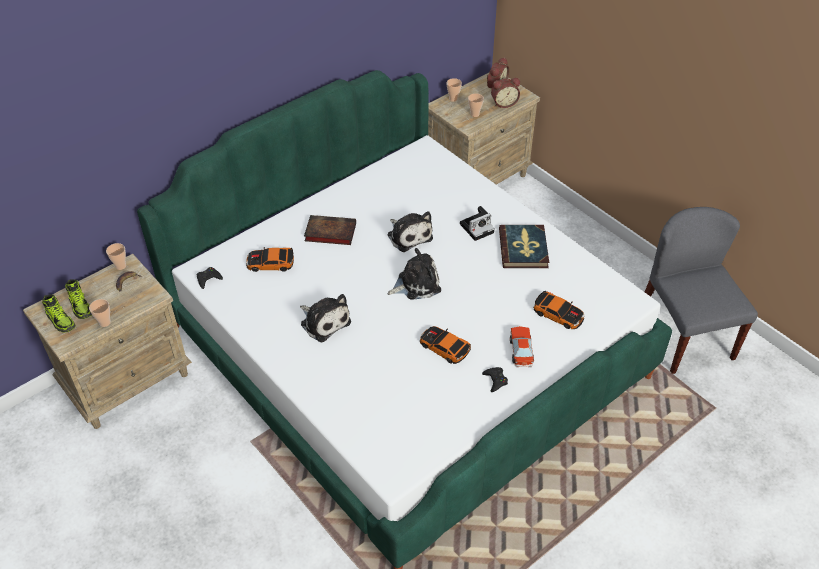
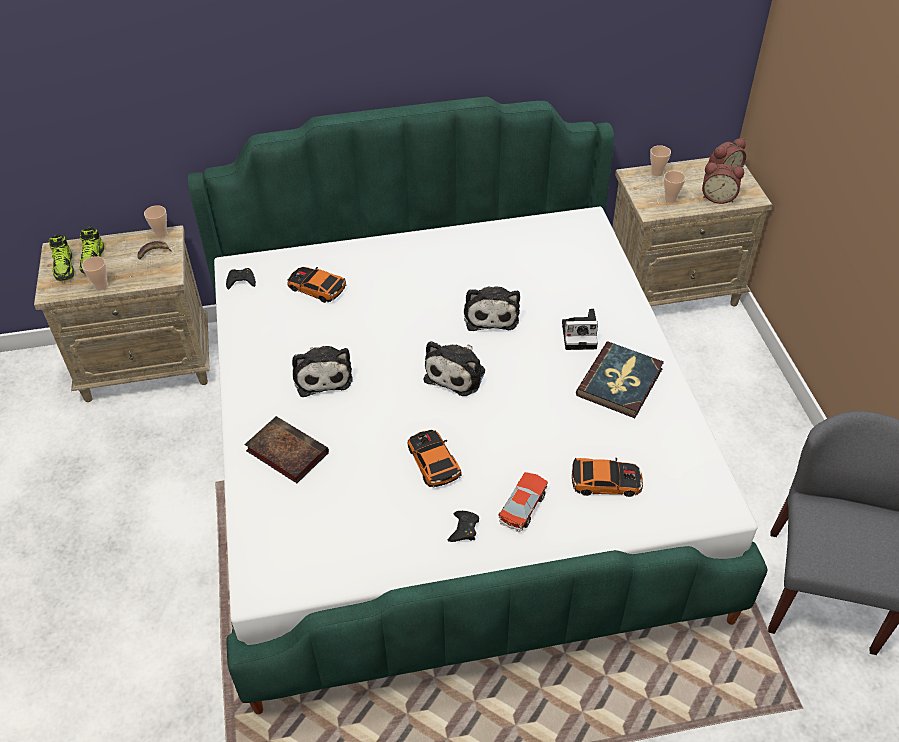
camera: 30 degrees right, 0 degrees up
book [304,215,356,245] -> book moved to [244,416,329,483]
plush toy [388,248,441,300] -> plush toy turned 105 degrees clockwise [424,341,485,396]
toy car [533,291,584,329] -> toy car turned 60 degrees counterclockwise [572,458,643,497]

